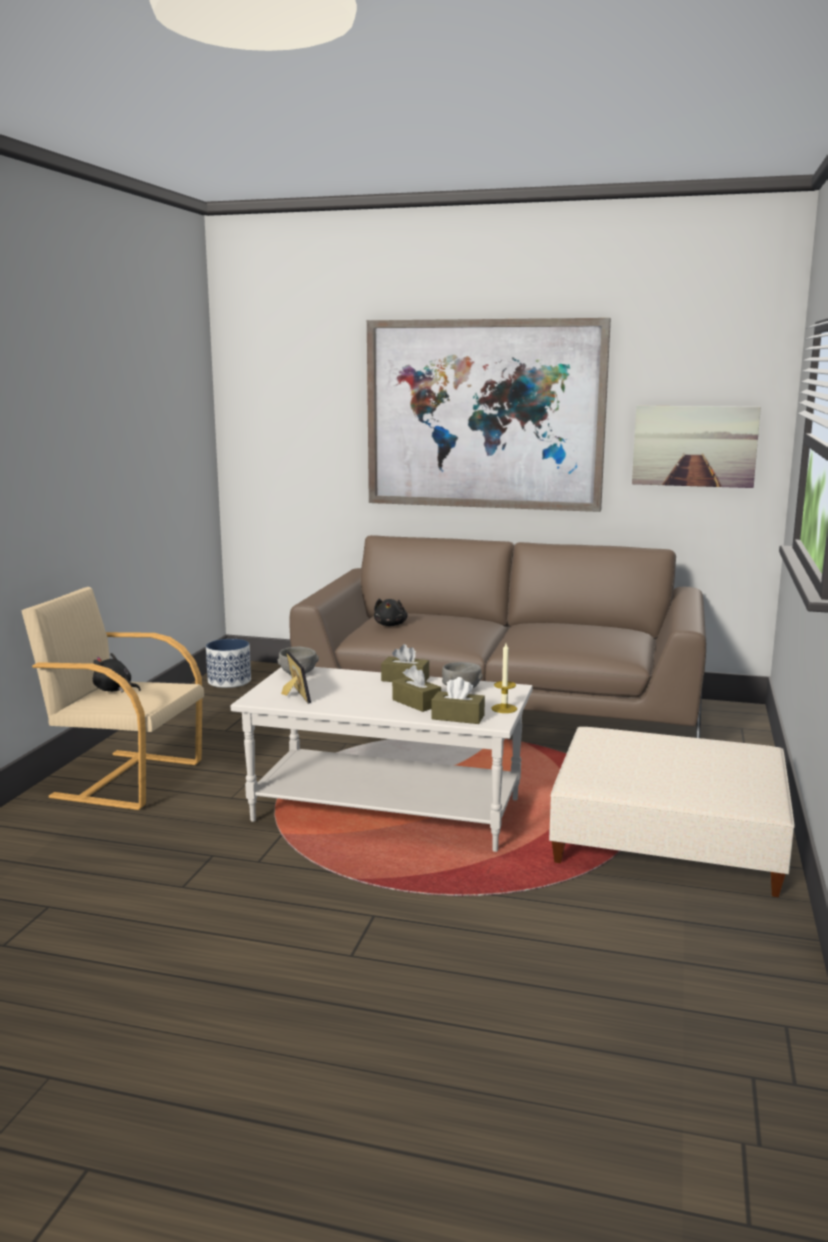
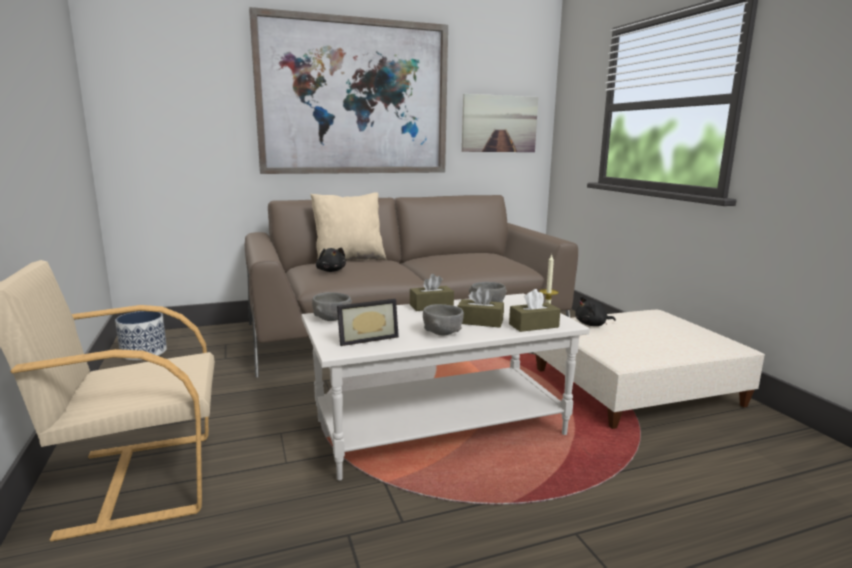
camera: 35 degrees left, 0 degrees up
black plush toy [93,653,141,692] -> black plush toy moved to [575,296,616,326]
picture frame [281,652,311,704] -> picture frame turned 120 degrees clockwise [337,299,399,346]
none -> beige pillow [311,192,387,261]
none -> grey bowl [423,304,464,336]

